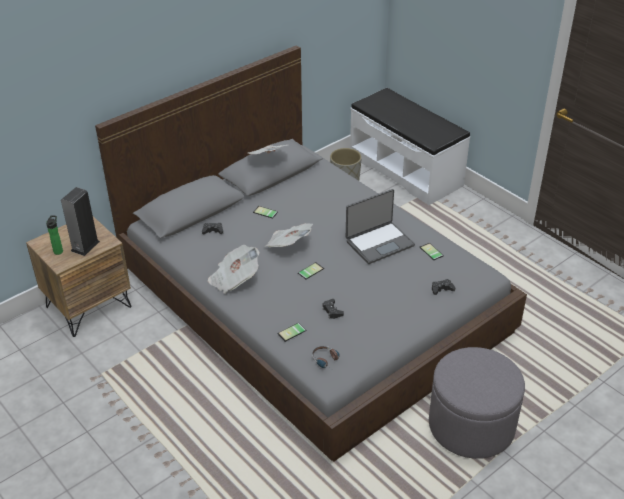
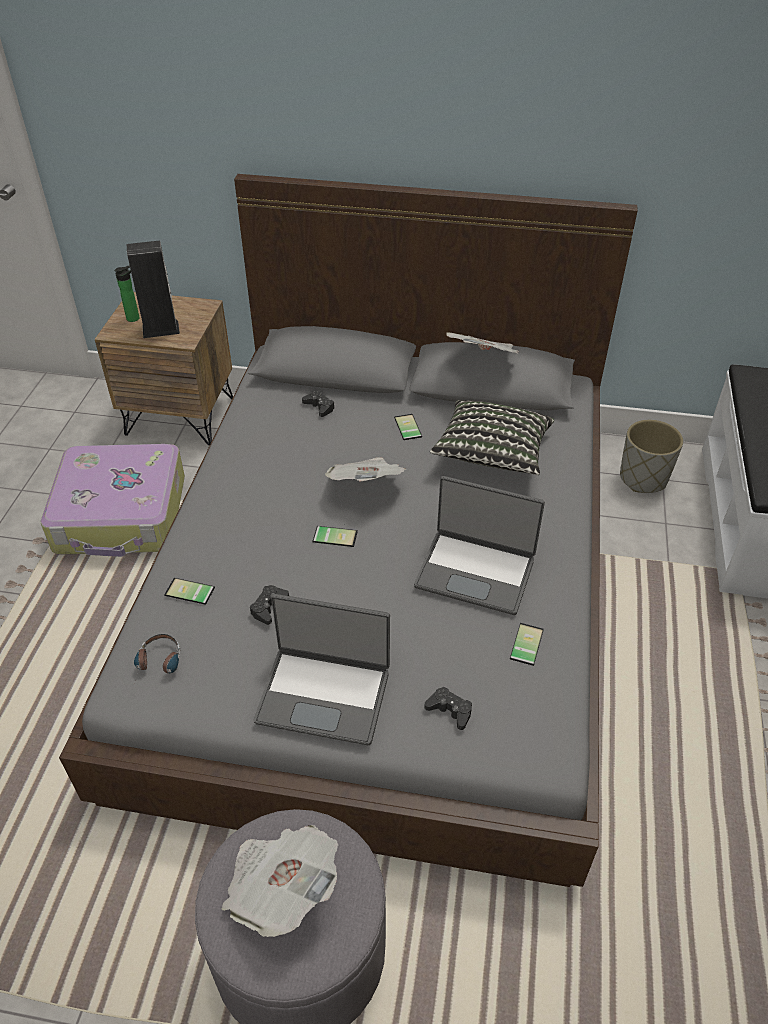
camera: 50 degrees right, 5 degrees up
newspaper [208,245,260,294] -> newspaper moved to [222,825,338,937]
none -> suitcase [41,444,185,557]
none -> laptop [253,594,390,745]
none -> pillow [430,400,554,475]

